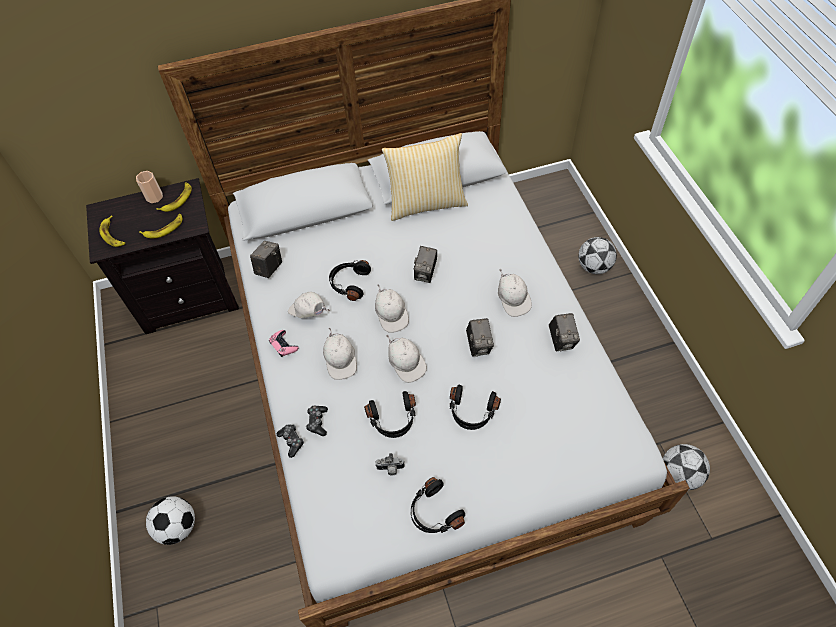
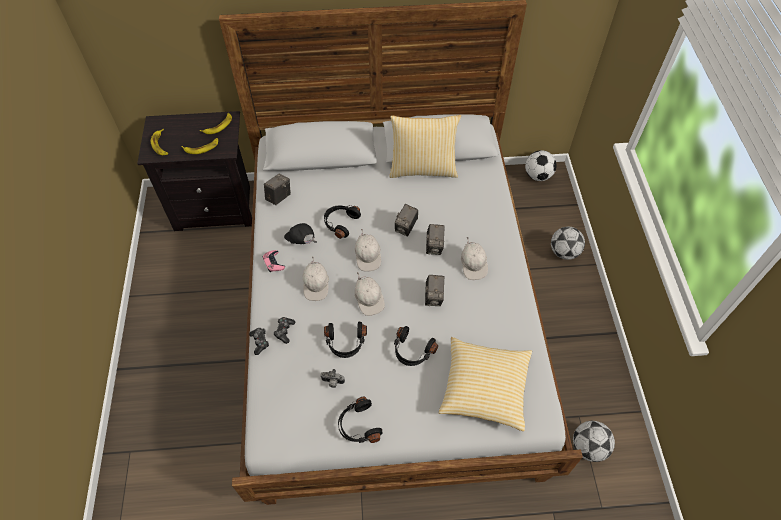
camera: 10 degrees right, 0 degrees up
cup [136,171,163,203] -> none
football [146,496,195,545] -> football moved to [525,150,557,181]
white cap [288,292,330,318] -> black cap [284,223,317,244]
camera [548,313,580,352] -> camera moved to [426,224,445,255]
none -> pillow [439,337,532,431]

